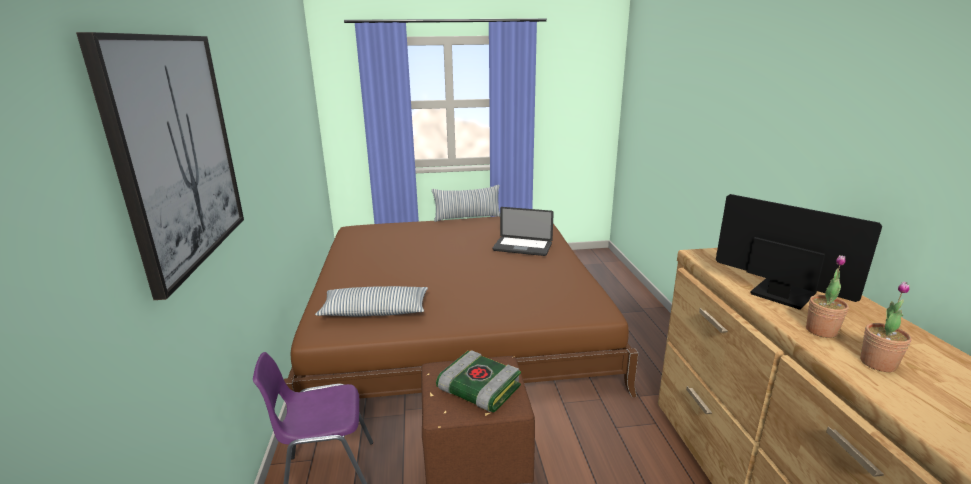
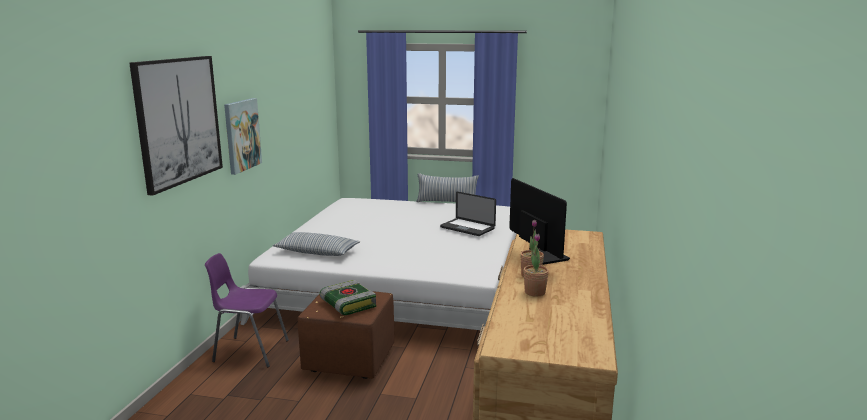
camera: 20 degrees right, 5 degrees down
brown bed [284,216,638,407] -> white bed [240,198,516,330]
none -> picture [224,98,262,175]

